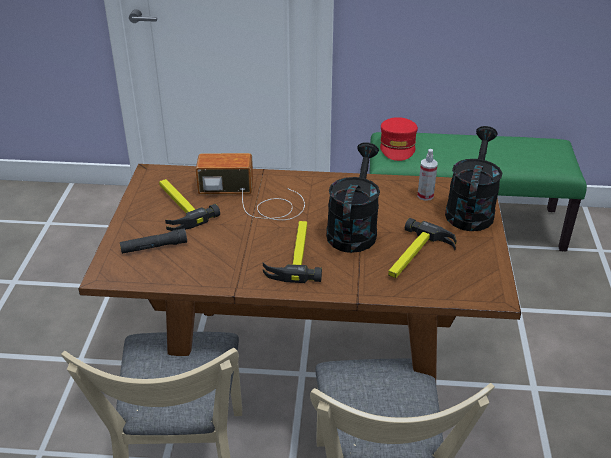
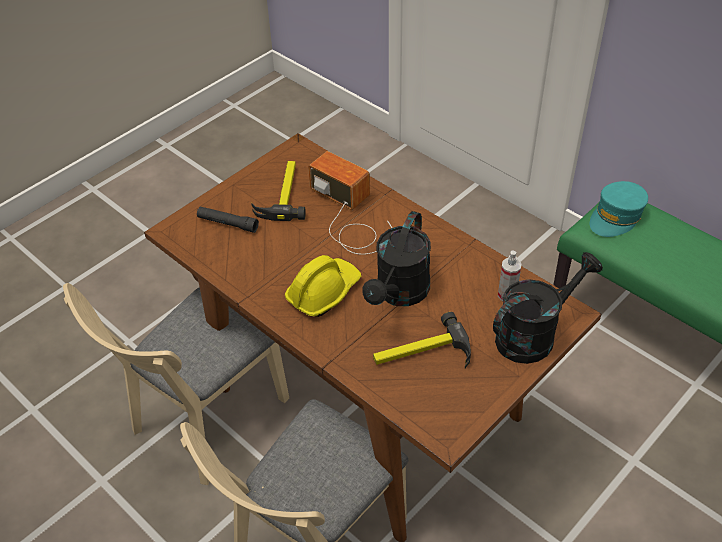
camera: 40 degrees right, 10 degrees up
hammer [263,221,322,283] -> yellow hard hat [285,255,361,317]
black watering can [326,142,380,253] -> black watering can turned 150 degrees clockwise [362,211,431,306]
red cap [380,117,418,161] -> turquoise cap [590,181,648,237]

